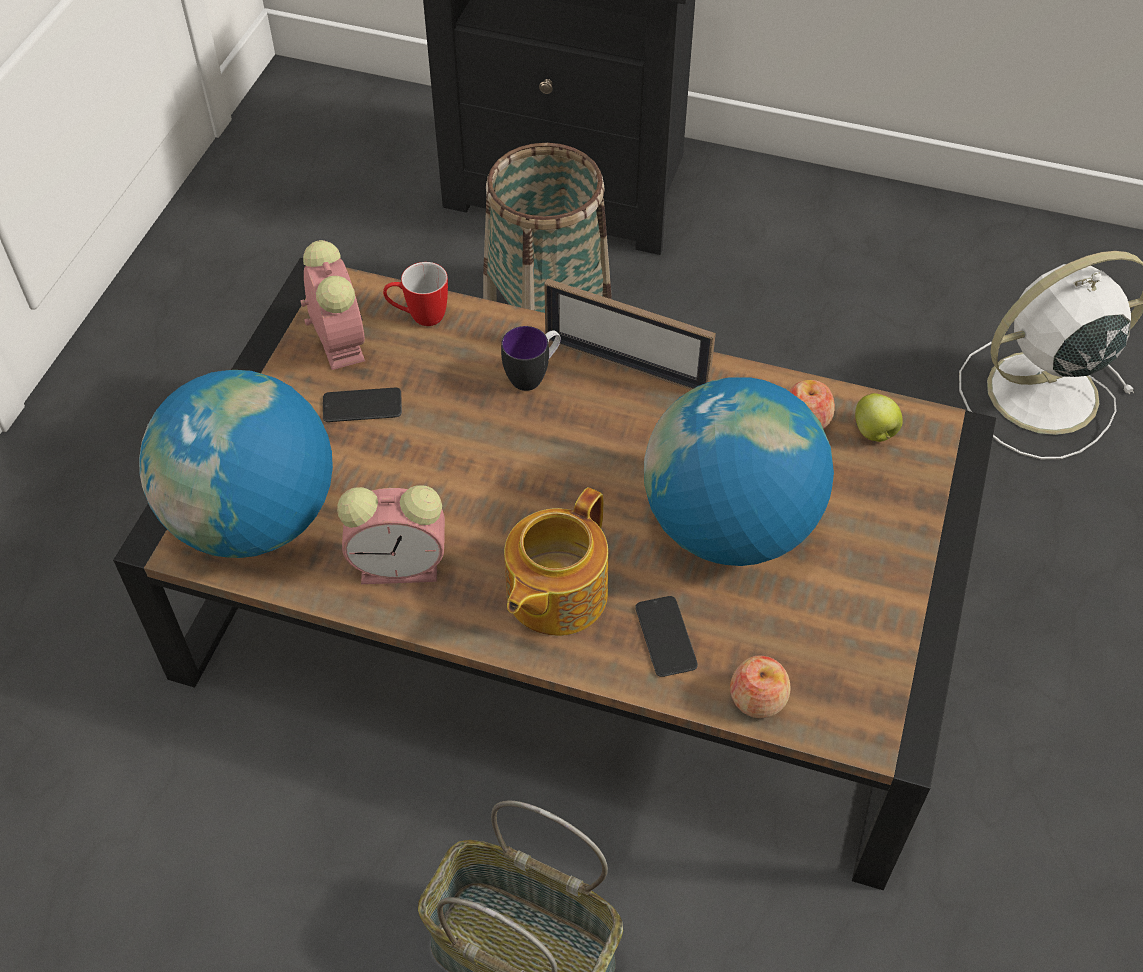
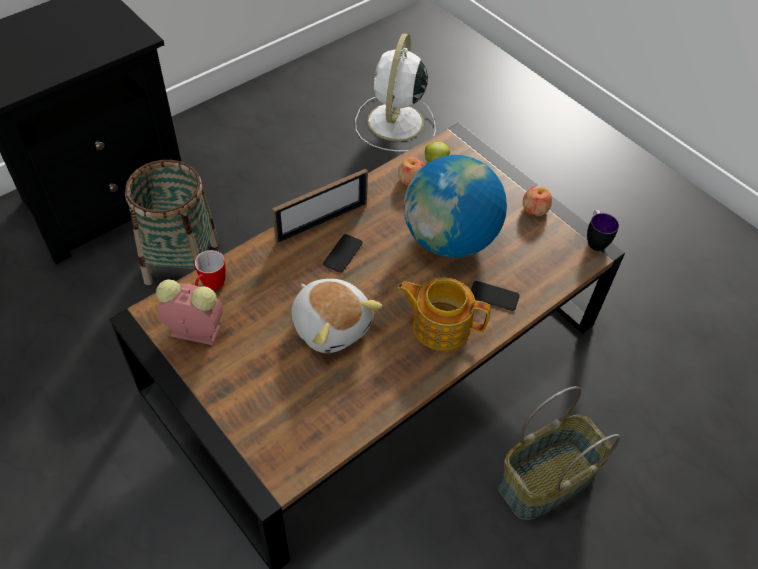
camera: 60 degrees left, 0 degrees up
globe [139,370,333,558] -> none
phone [323,388,402,422] -> phone moved to [323,234,363,273]
alarm clock [337,485,445,584] -> none
mug [501,326,561,391] -> mug moved to [587,210,619,251]
teapot [504,488,608,636] -> teapot turned 135 degrees clockwise [398,278,491,351]
apple [730,655,791,718] -> apple moved to [523,186,552,216]
none -> plush toy [291,279,382,353]

